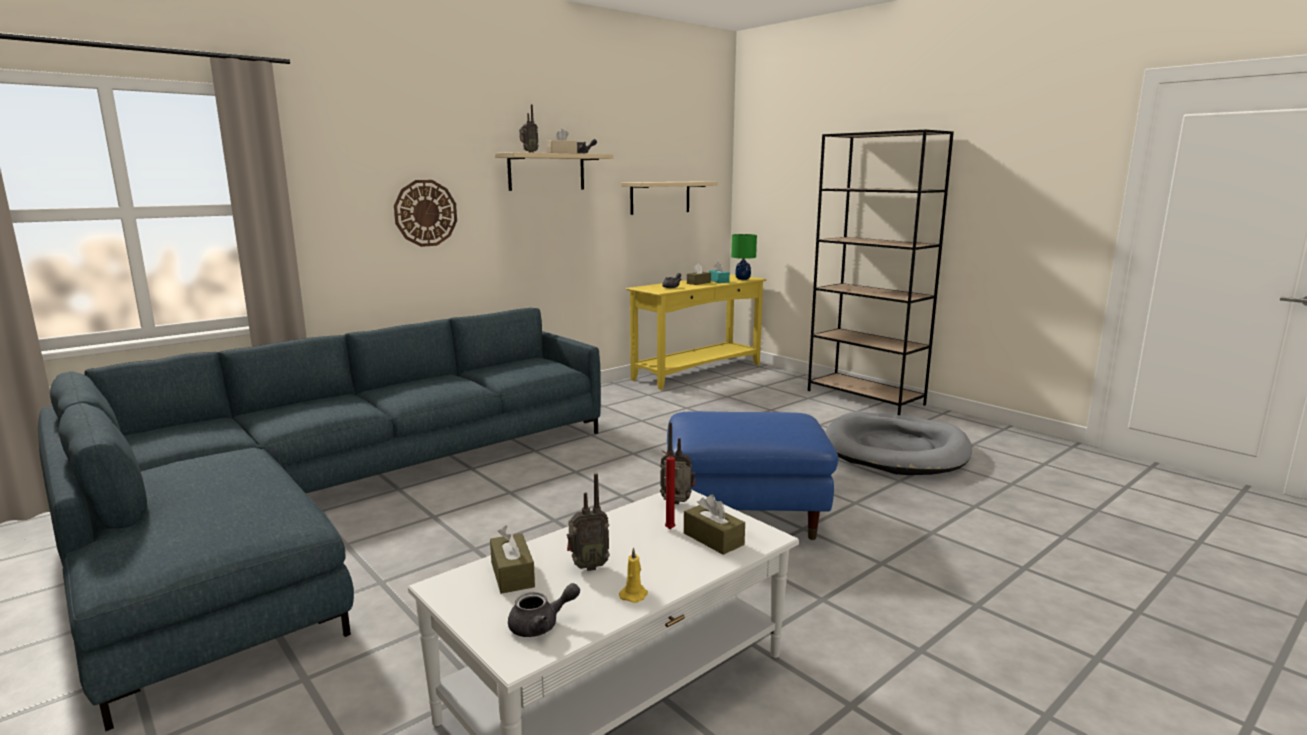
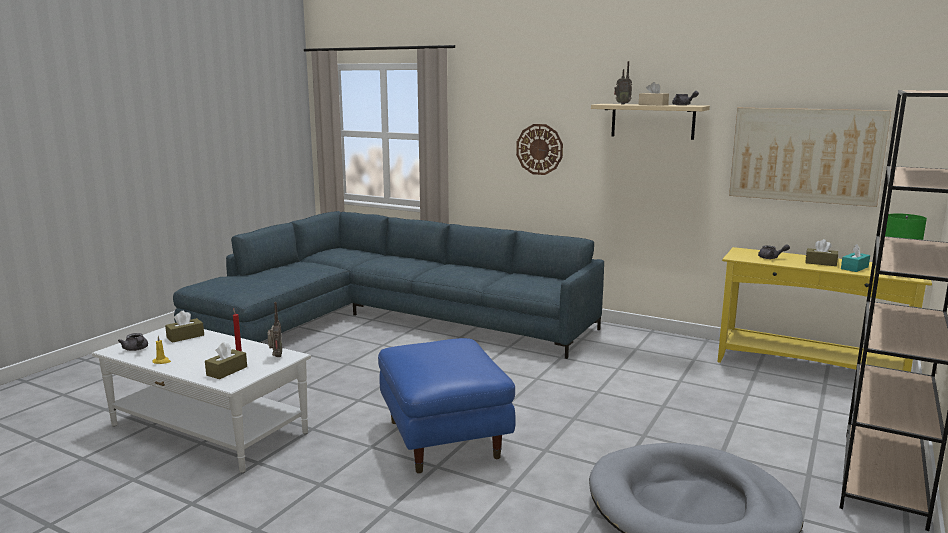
camera: 70 degrees right, 0 degrees up
radio [567,473,610,571] -> none
beige shelf [621,182,718,215] -> picture [729,108,891,207]

